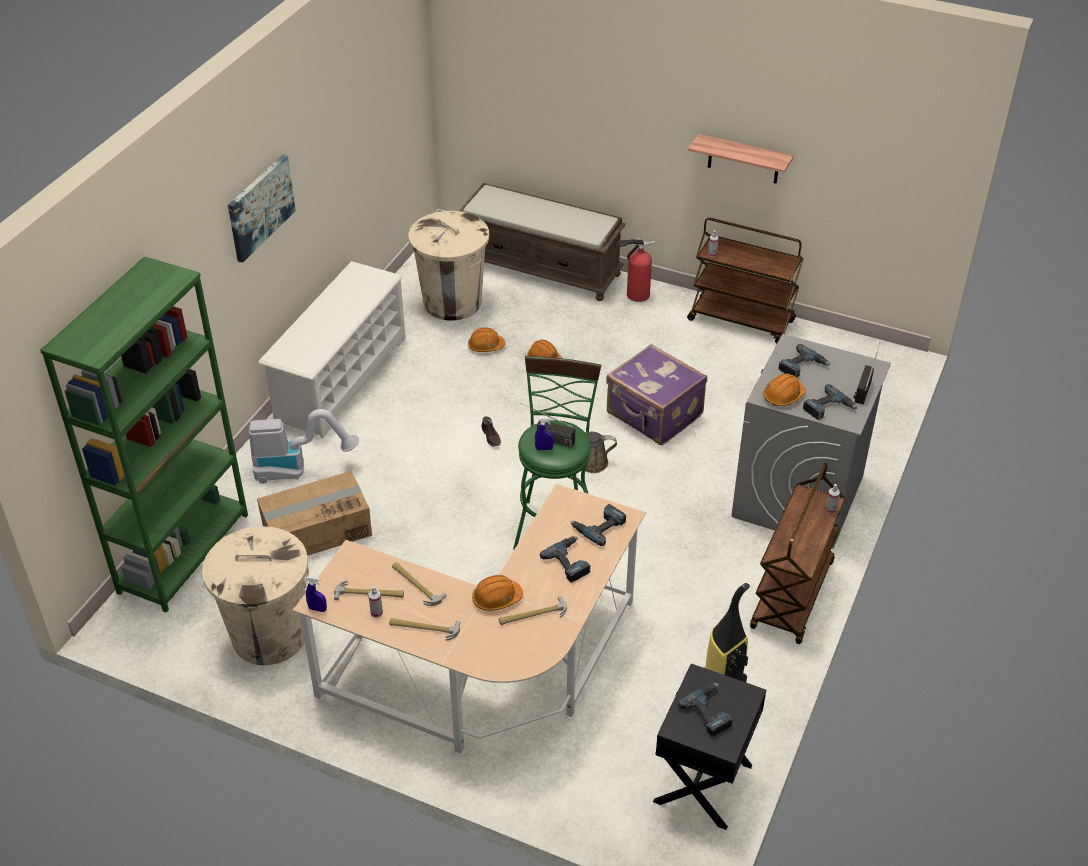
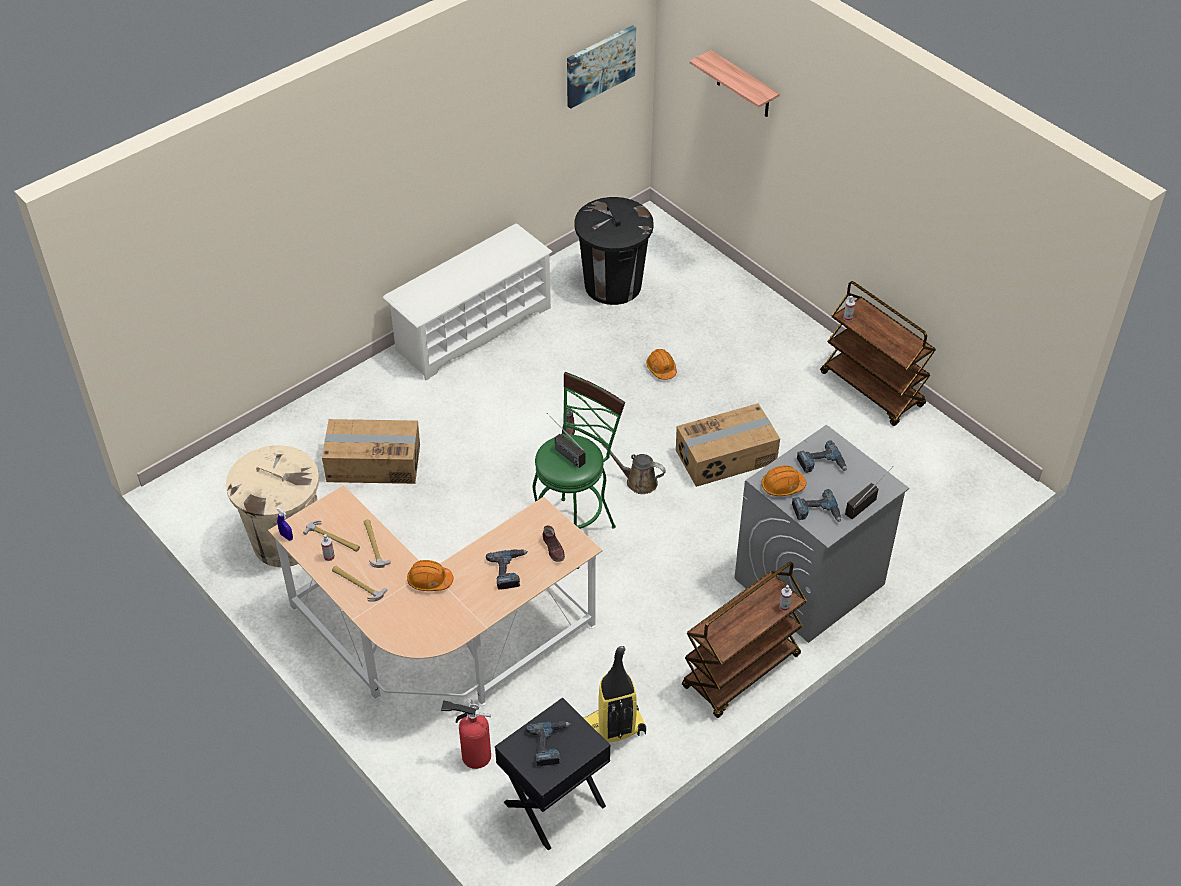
camera: 25 degrees right, 5 degrees up
green bookcase [40,256,248,613] -> none
picture [228,155,296,263] -> picture moved to [567,25,636,109]
vacuum cleaner [249,409,359,484] -> none
beige trash can [409,211,489,321] -> black trash can [574,197,654,305]
brown bench [459,183,626,301] -> none
orange hard hat [468,327,505,352] -> none
hammer [499,596,567,625] -> none
blue spray bottle [535,417,554,450] -> none
power drill [570,504,626,546] -> brown shoe [543,525,565,562]
purple suitcase [606,344,707,445] -> cardboard box [676,403,780,487]
fire extinguisher [617,238,655,302] -> fire extinguisher moved to [441,699,491,769]
shelf [688,134,793,184] -> shelf moved to [690,50,780,117]

